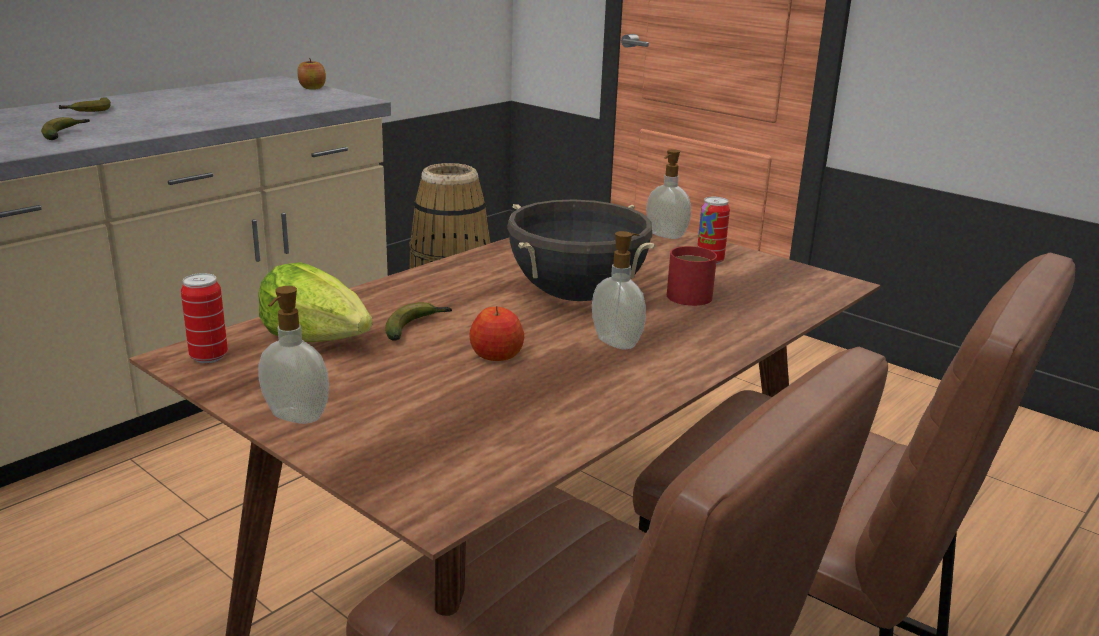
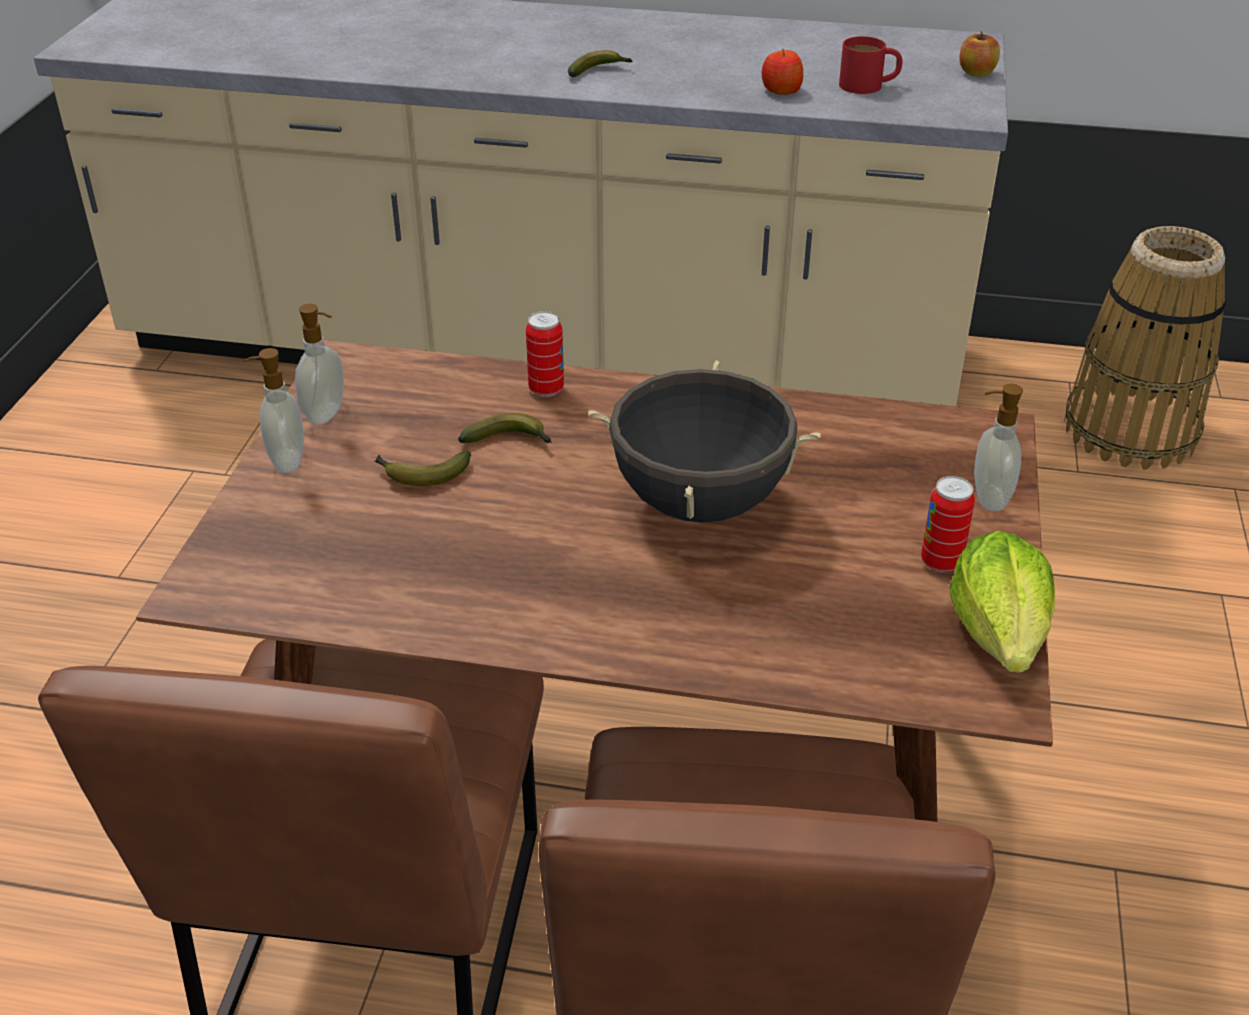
camera: 60 degrees right, 15 degrees up
banana [59,98,111,112] -> banana moved to [375,451,471,486]
can [181,273,228,363] -> can moved to [526,311,564,397]
lettuce [258,262,372,342] -> lettuce moved to [949,531,1055,673]
apple [469,306,524,361] -> apple moved to [762,48,803,95]
soap dispenser [592,231,646,350] -> soap dispenser moved to [295,304,344,424]
red mug [667,246,717,306] -> red mug moved to [839,36,903,94]

